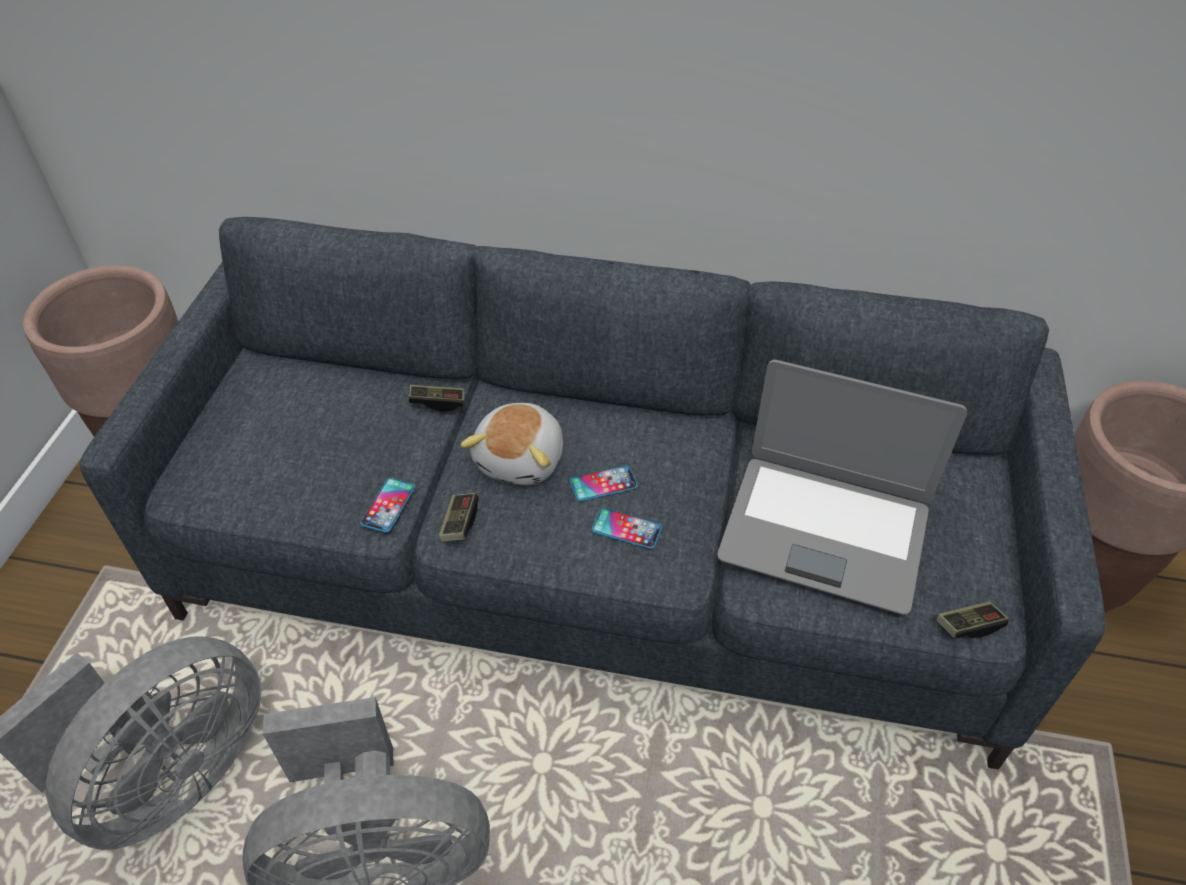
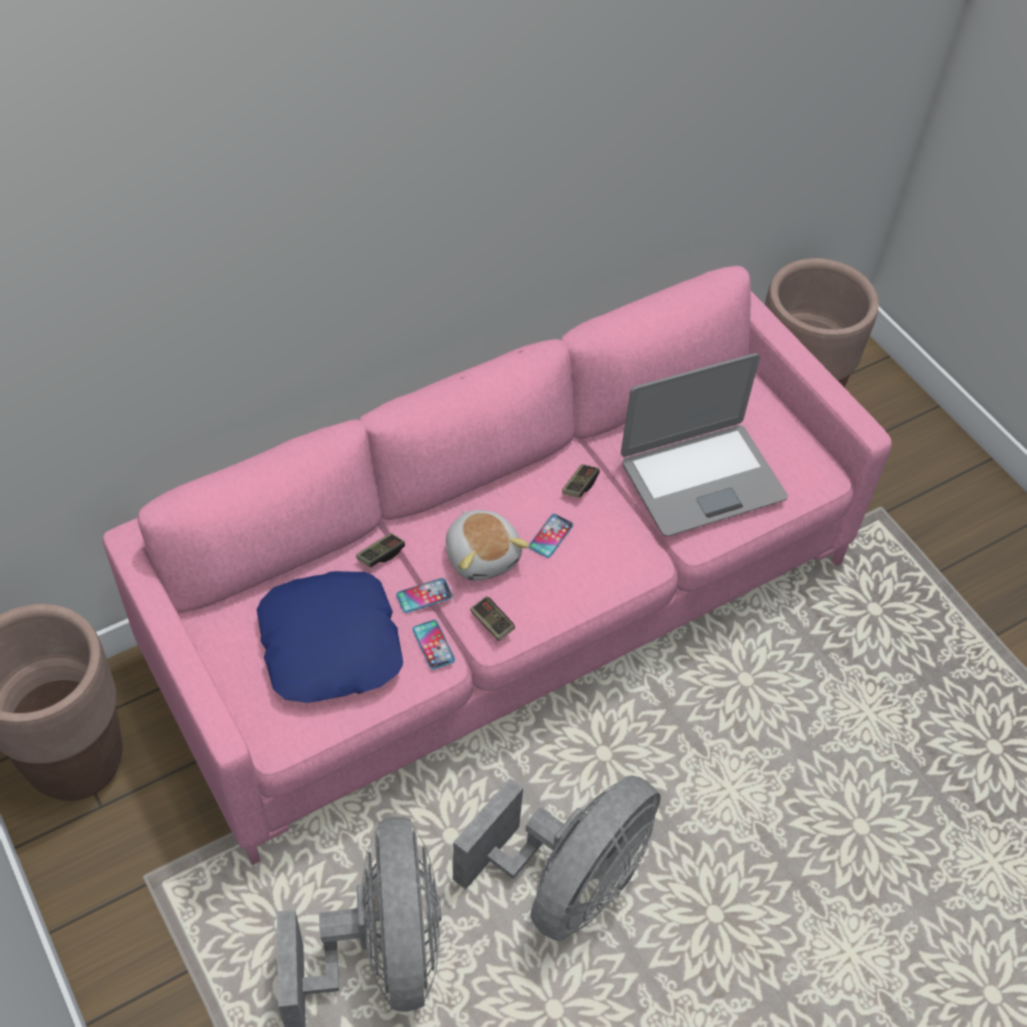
camera: 45 degrees left, 5 degrees up
grey sofa [80,217,1105,770] -> pink sofa [103,266,892,865]
phone [592,508,662,549] -> phone moved to [396,578,453,613]
game controller [937,601,1008,639] -> game controller moved to [562,464,600,498]
none -> blue pillow [257,571,403,703]

